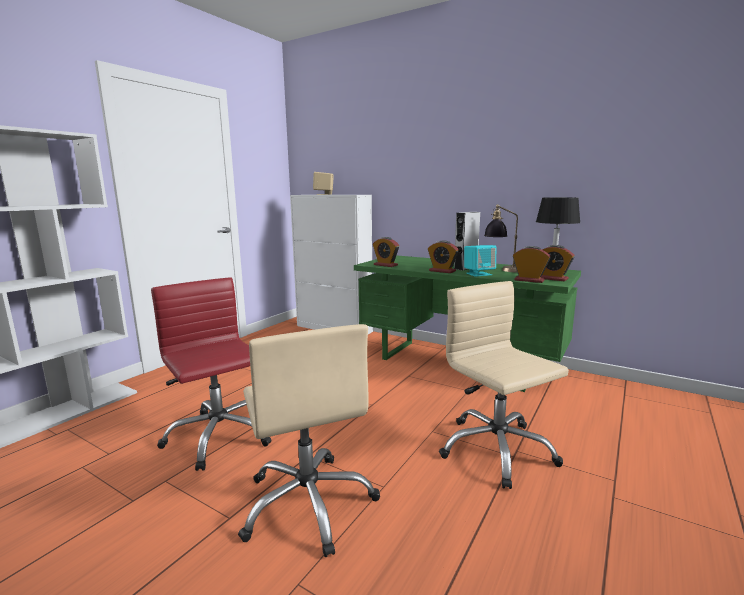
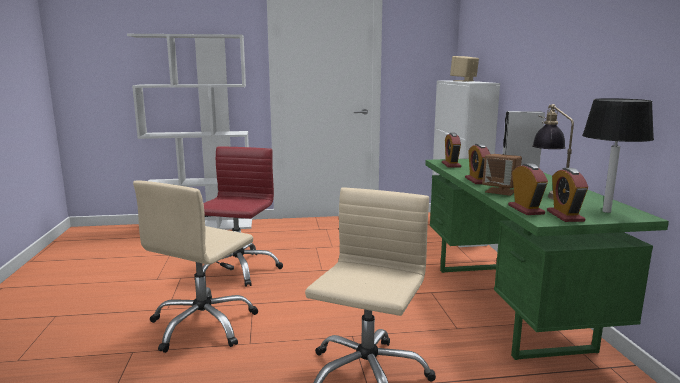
camera: 50 degrees right, 0 degrees up
turquoise speaker [464,245,496,277] -> brown speaker [482,154,522,196]

